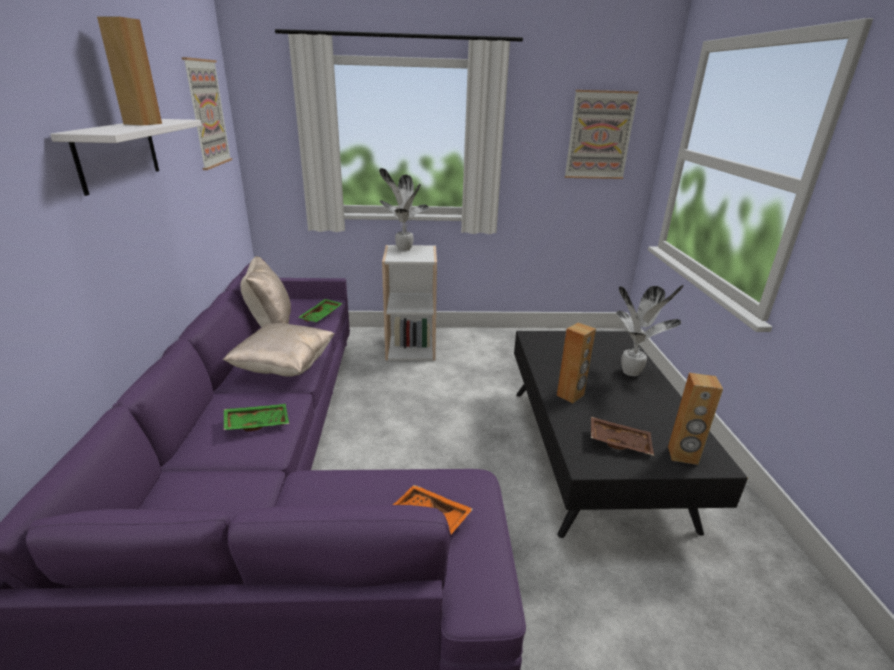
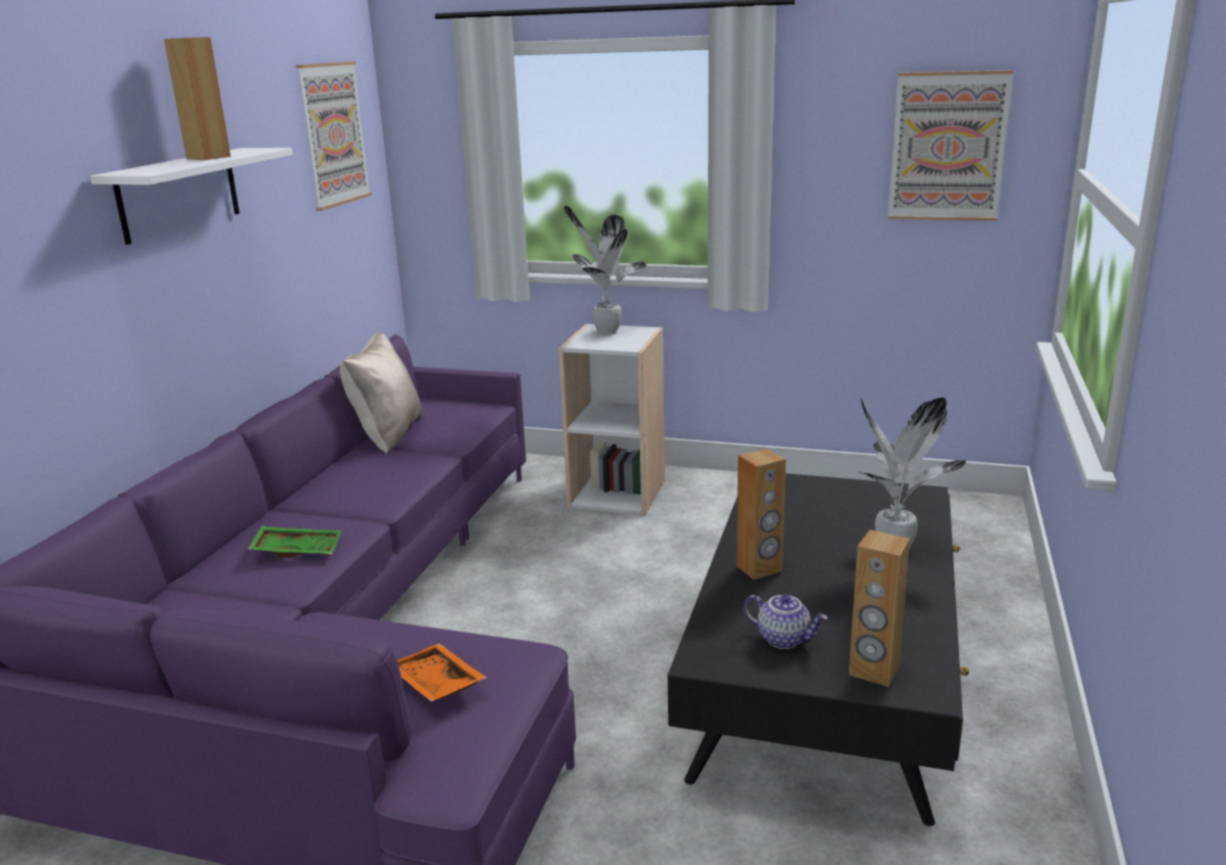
camera: 20 degrees right, 5 degrees down
beige pillow [223,323,335,377] -> none
green tray [298,299,343,322] -> none
brown tray [591,417,654,456] -> teapot [743,594,828,649]

